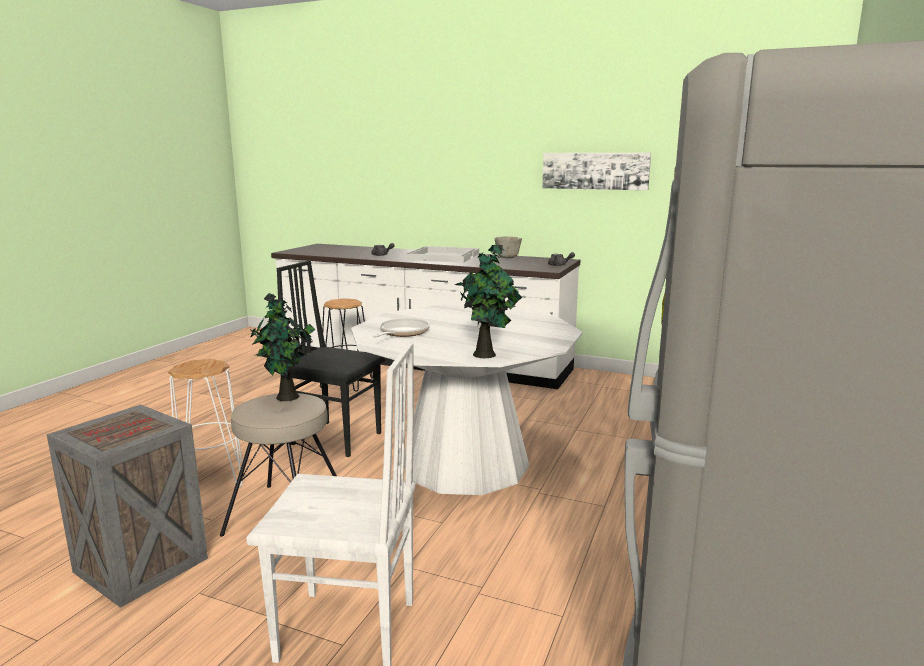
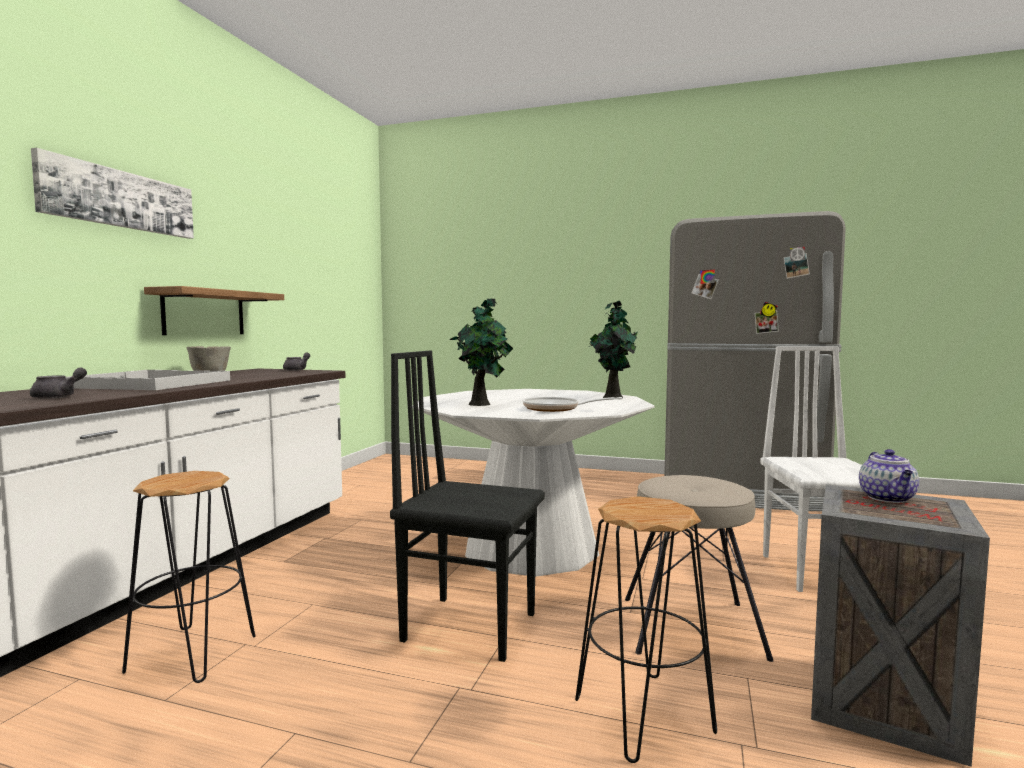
camera: 95 degrees left, 10 degrees down
white stool [168,359,243,487] -> black stool [575,496,717,763]
potted plant [250,293,316,401] -> potted plant moved to [449,298,513,406]
black chair [277,261,386,457] -> black chair turned 90 degrees clockwise [390,351,545,662]
picture [542,153,651,190] -> picture moved to [31,148,194,239]
none -> shelf [144,286,284,335]
none -> teapot [859,449,919,503]

